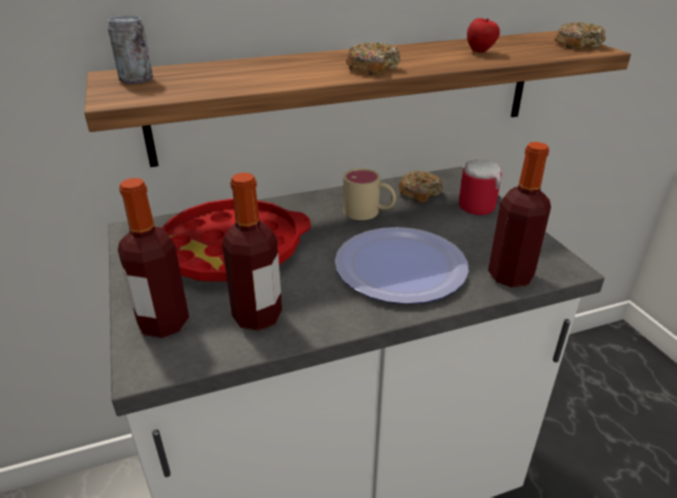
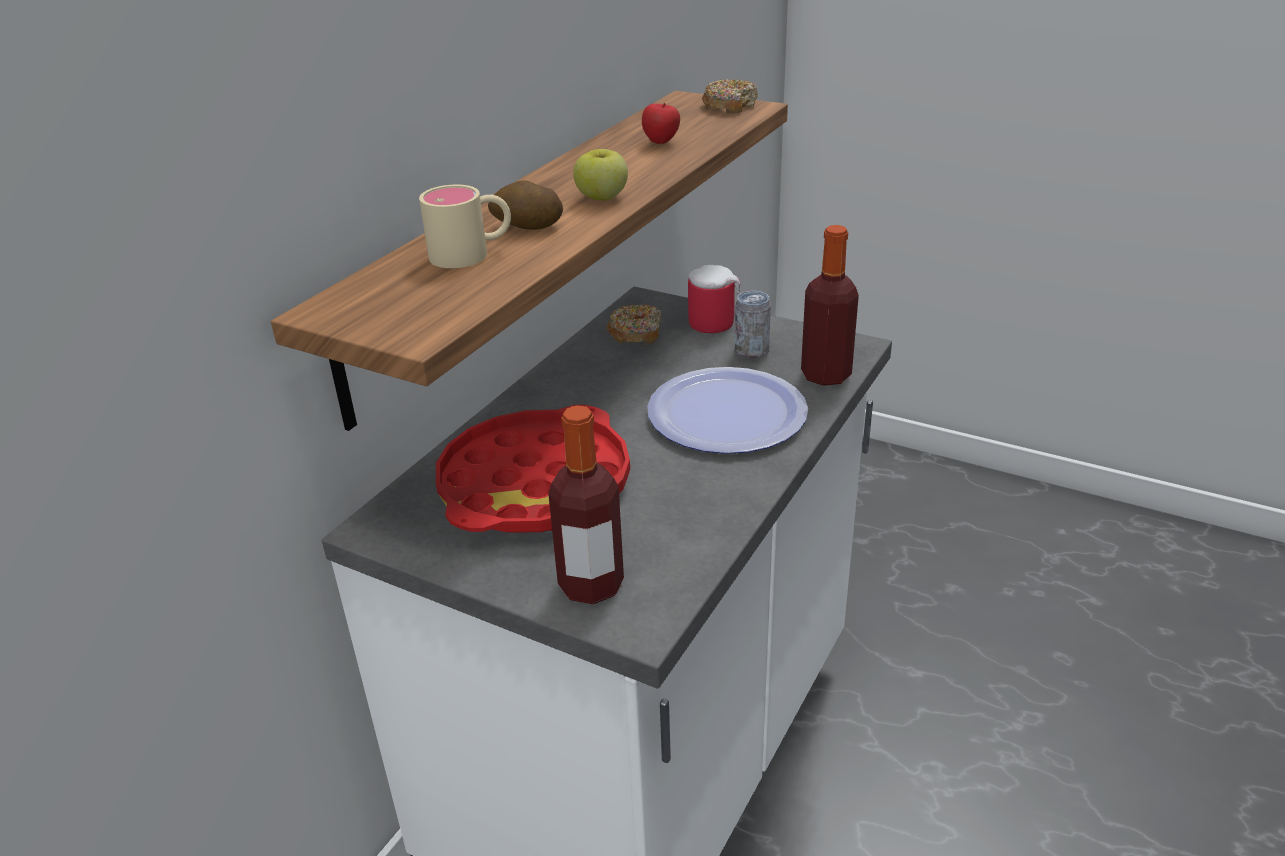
camera: 40 degrees left, 0 degrees up
can [108,16,153,84] -> can moved to [735,291,771,359]
bottle [222,172,282,331] -> none
beige mug [343,168,396,220] -> beige mug moved to [419,185,511,268]
donut [346,42,401,76] -> apple [573,149,628,201]
none -> potato [488,180,563,230]

